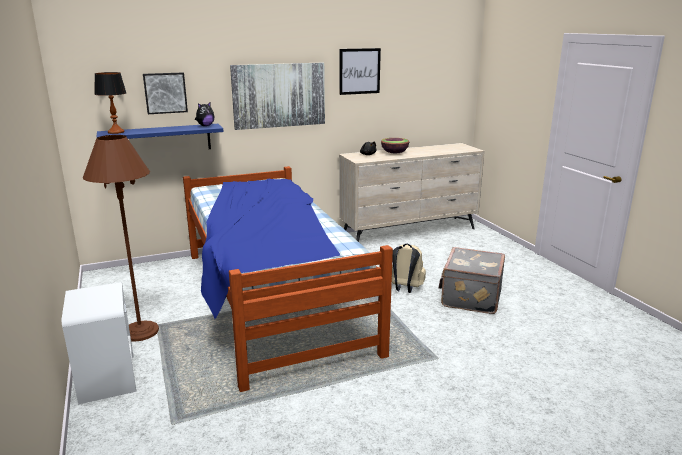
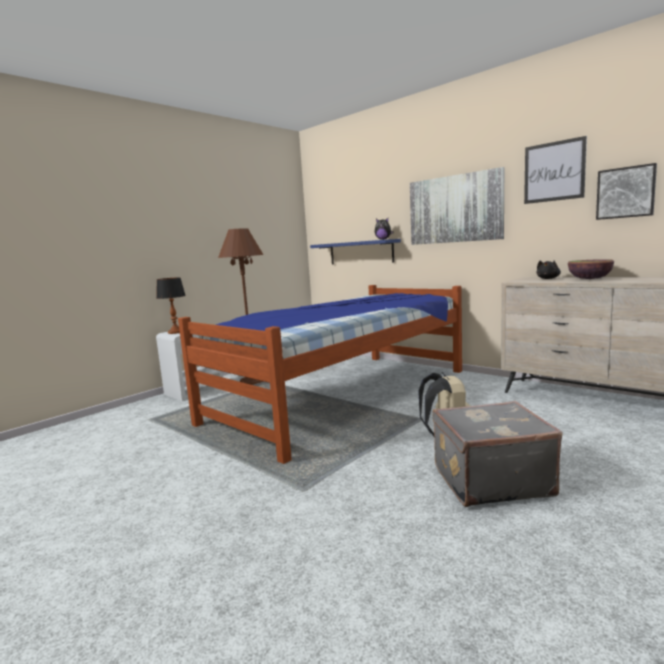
camera: 65 degrees right, 10 degrees down
table lamp [94,72,126,134] -> table lamp moved to [156,277,186,334]
picture [143,73,188,114] -> picture moved to [596,163,657,220]

